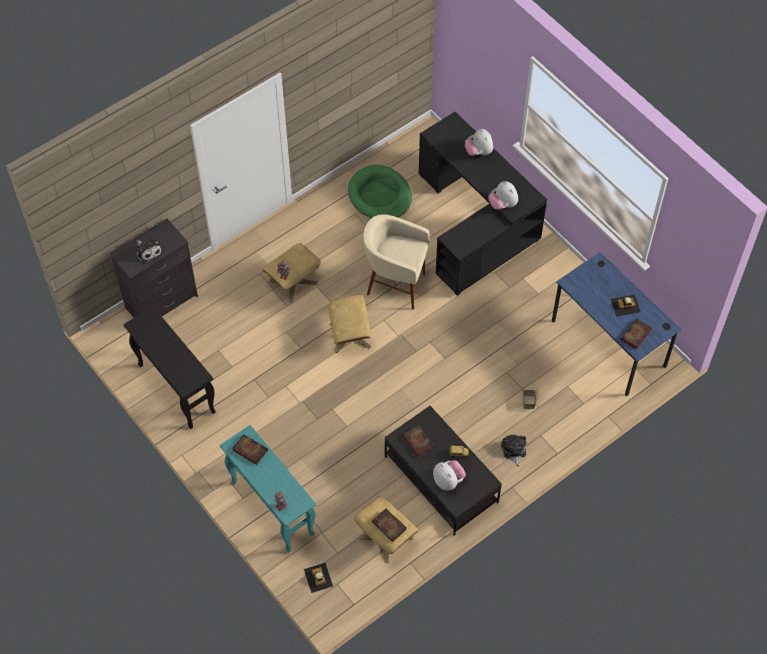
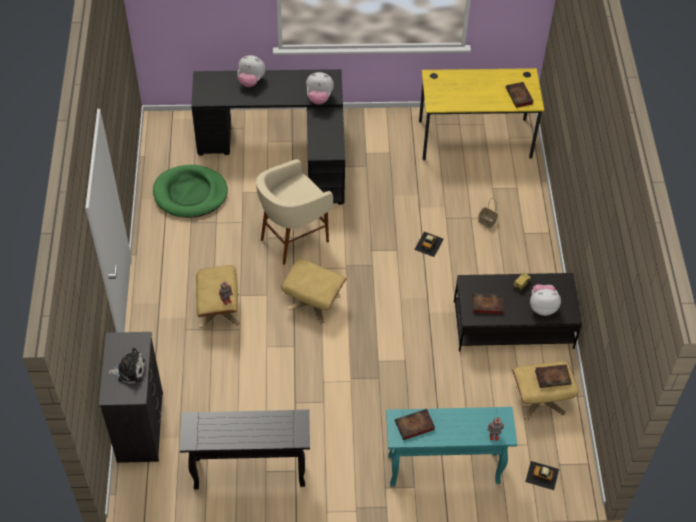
camera: 55 degrees left, 5 degrees down
plush toy [501,435,526,467] -> none
blue desk [552,252,681,396] -> yellow desk [419,68,544,160]
toy car [611,295,641,317] -> toy car moved to [414,232,444,257]

